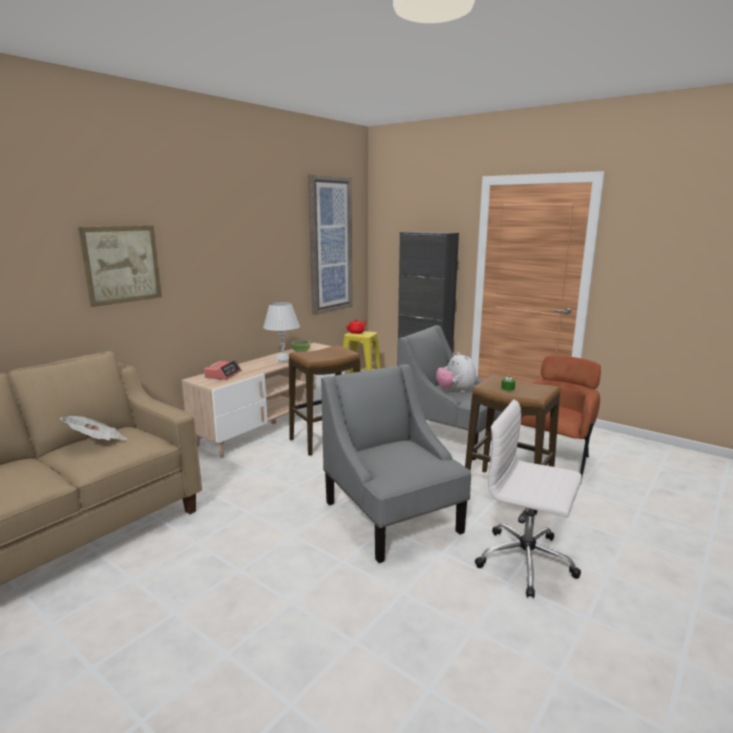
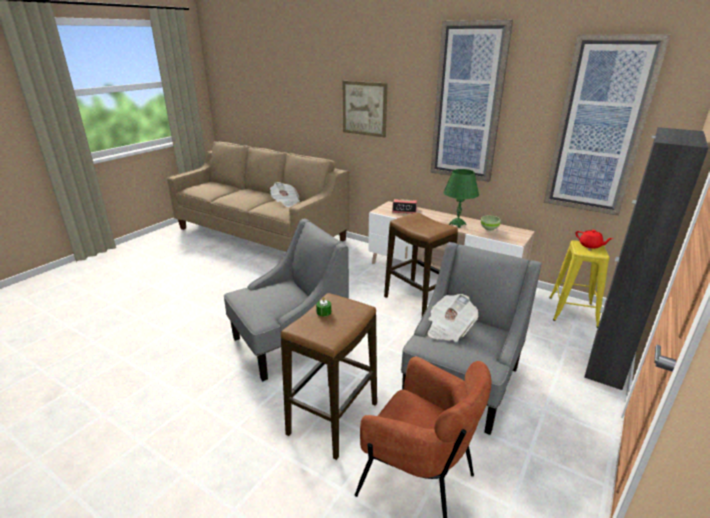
camera: 85 degrees right, 10 degrees up
white table lamp [263,302,300,363] -> green table lamp [443,169,479,228]
plush toy [436,352,476,392] -> newspaper [428,294,478,342]
white office chair [475,400,582,598] -> none
none -> picture [430,20,513,182]

